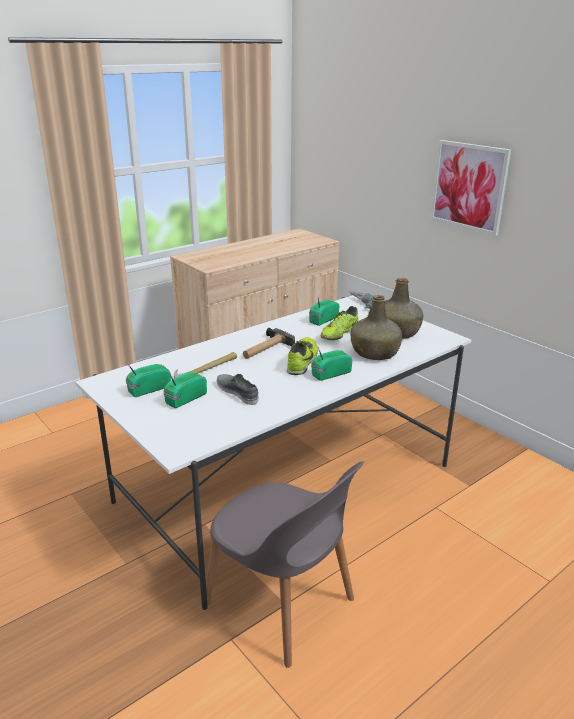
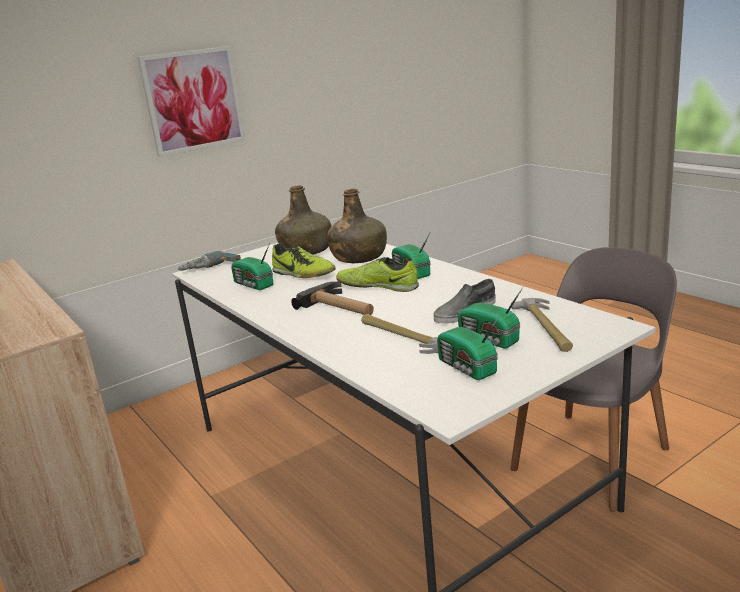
camera: 85 degrees left, 5 degrees down
none -> hammer [511,298,573,352]

